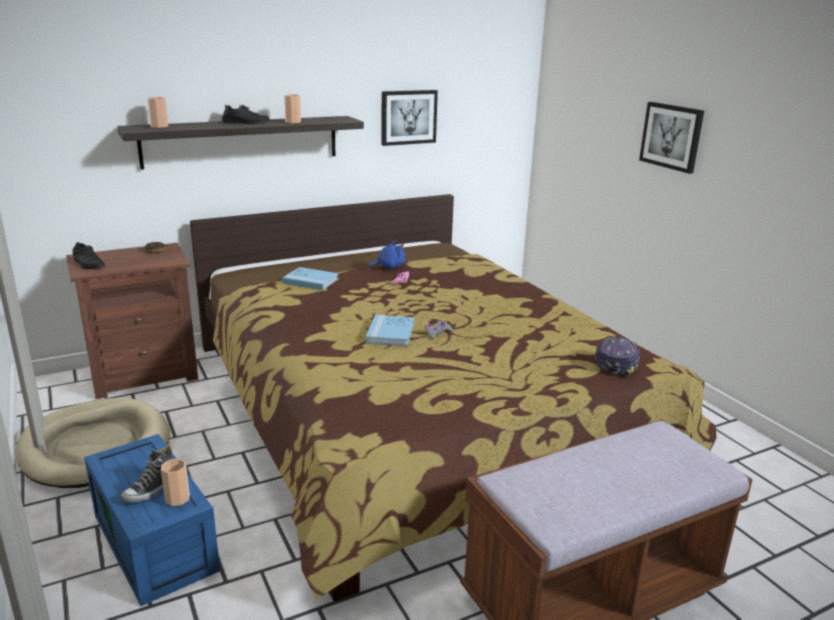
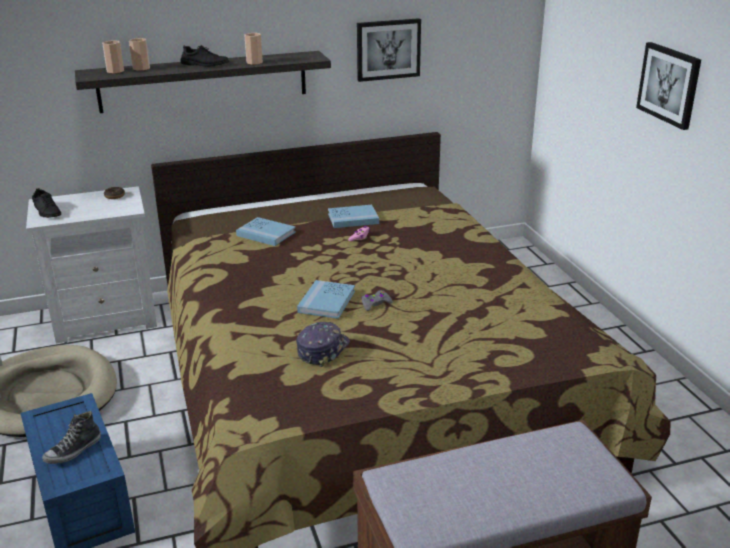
camera: 10 degrees right, 5 degrees up
brown nightstand [66,243,198,399] -> white nightstand [26,186,157,344]
cup [161,459,190,506] -> cup moved to [129,38,150,71]
blue plush toy [368,240,406,269] -> blue book [328,205,379,228]
cap [595,337,640,377] -> cap moved to [296,322,350,367]

